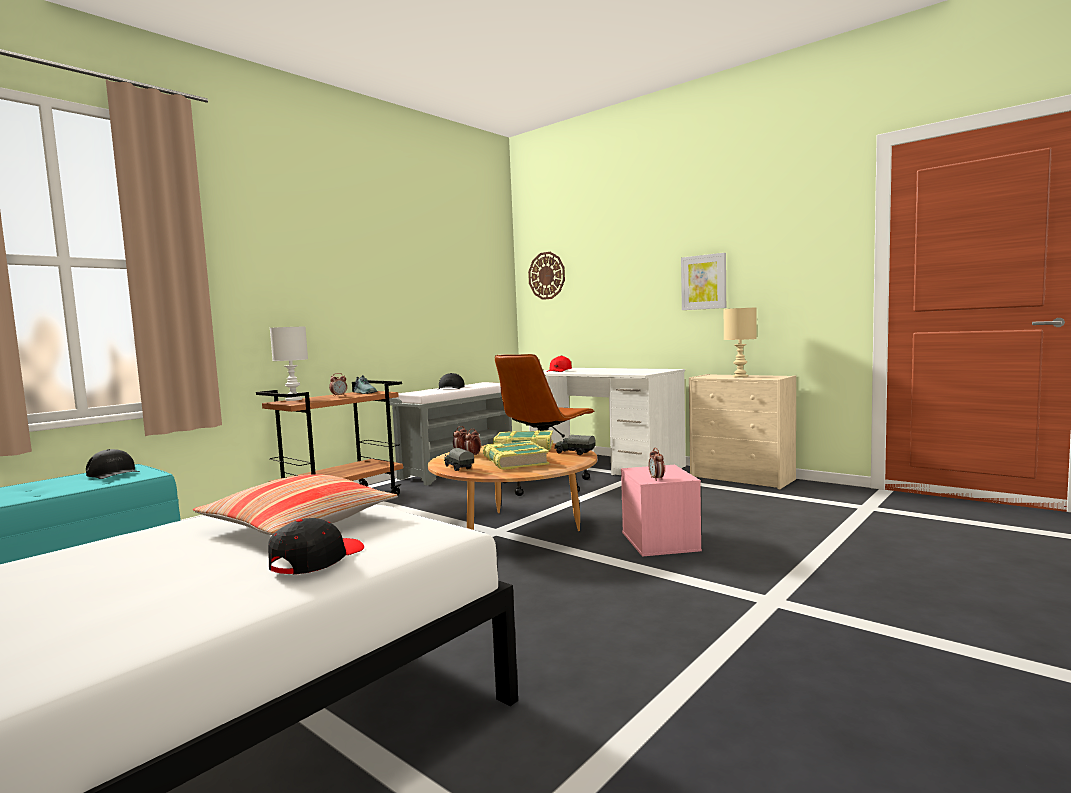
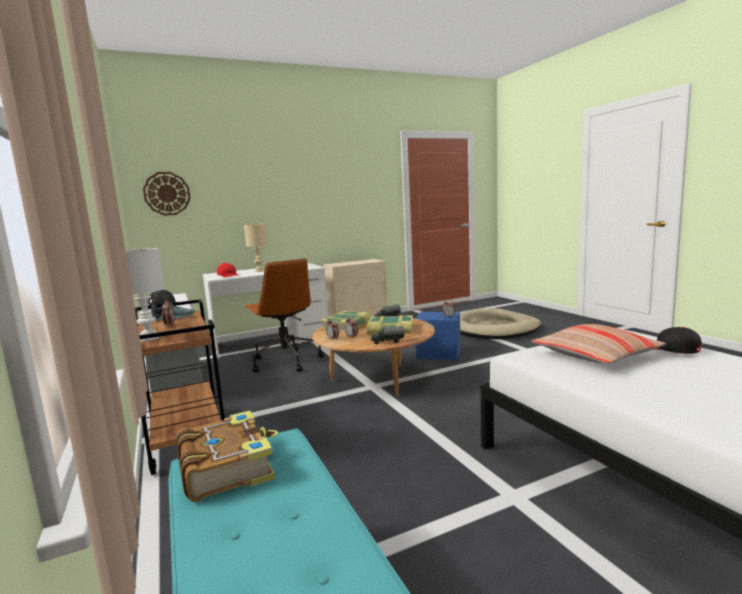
camera: 65 degrees left, 5 degrees up
black cap [86,449,139,479] -> book [176,411,278,502]
pink storage box [621,465,702,557] -> blue storage box [415,312,461,360]
picture [681,253,726,310] -> none
beige table lamp [724,308,757,378] -> beige table lamp moved to [244,224,268,272]
none -> beige dog bed [460,308,541,339]

